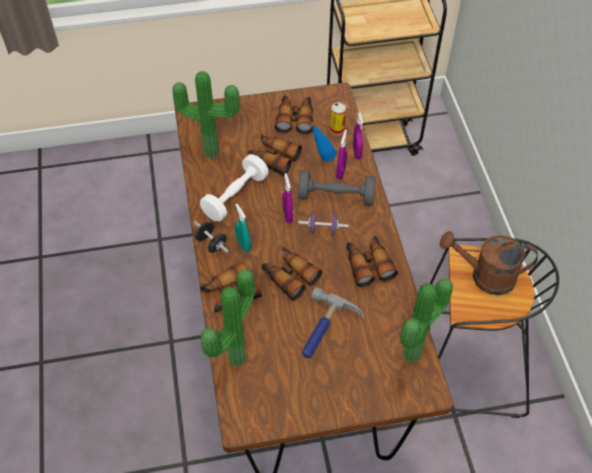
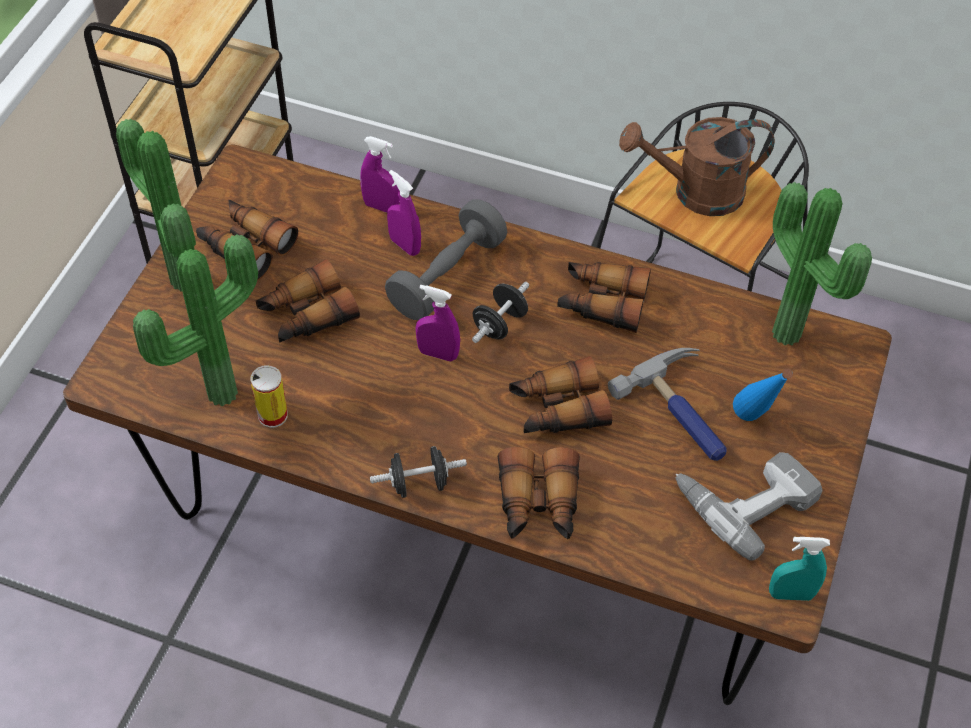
camera: 60 degrees left, 0 degrees up
white dumbbell [200,154,269,222] -> none
potted plant [201,269,255,367] -> potted plant moved to [116,119,196,292]
turquoise spray bottle [235,204,251,252] -> turquoise spray bottle moved to [769,537,830,601]
purple dumbbell [298,211,349,236] -> black dumbbell [472,282,529,343]
blue bottle [310,122,336,162] -> blue bottle moved to [733,369,793,421]
can [330,102,346,135] -> can moved to [251,365,288,428]
brown watering can [439,231,538,295] -> brown watering can turned 45 degrees clockwise [619,117,774,216]
none -> power drill [676,452,823,561]

